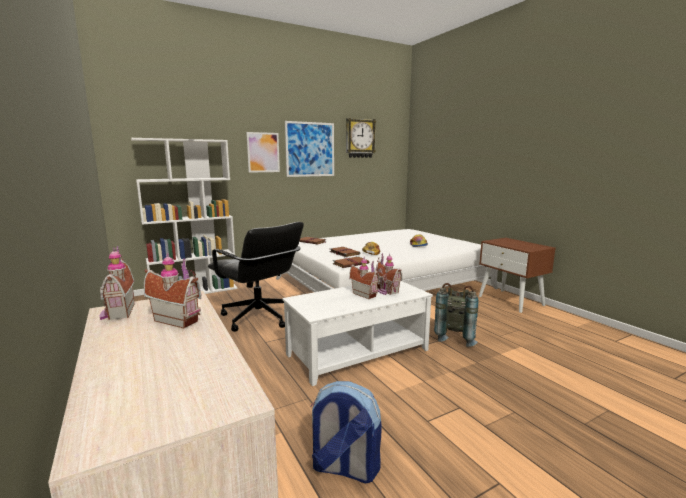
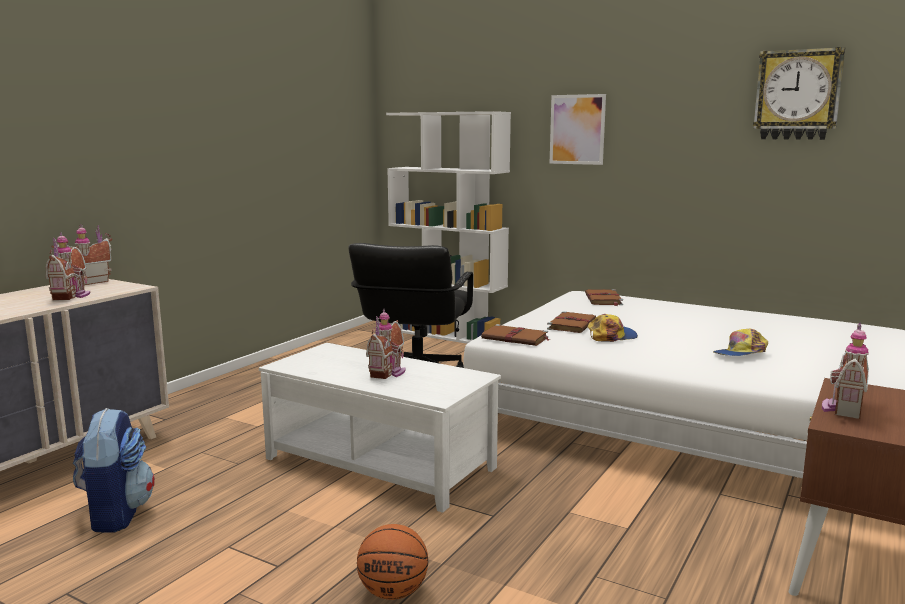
camera: 60 degrees right, 0 degrees up
picture [285,121,334,177] -> none
toy house [376,253,403,295] -> toy house moved to [822,323,869,420]
grey backpack [434,283,479,347] -> none
none -> basketball [357,524,428,600]

